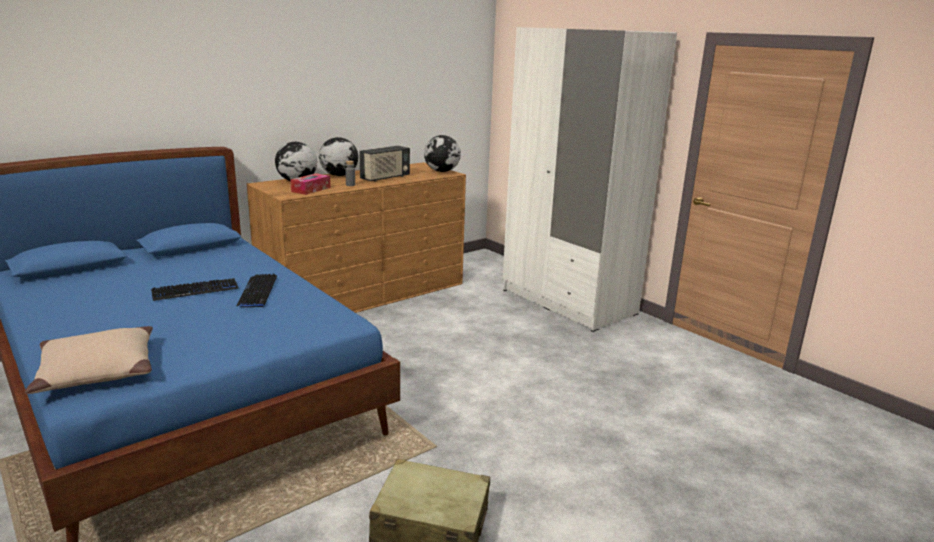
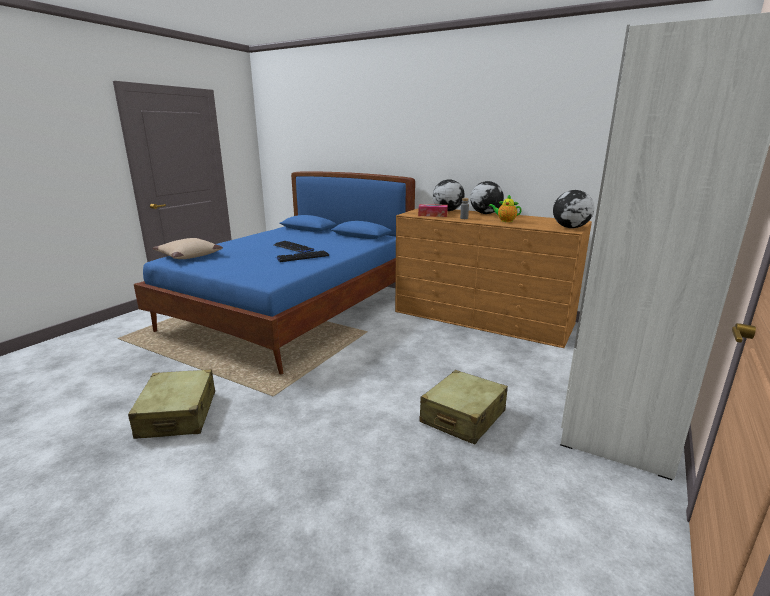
camera: 70 degrees right, 0 degrees up
radio [359,146,410,182] -> teapot [489,195,522,222]
none -> beige suitcase [420,370,508,444]

